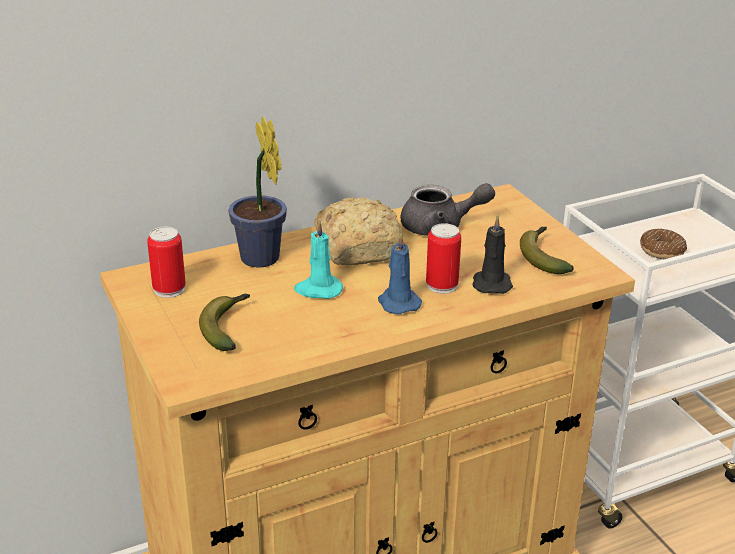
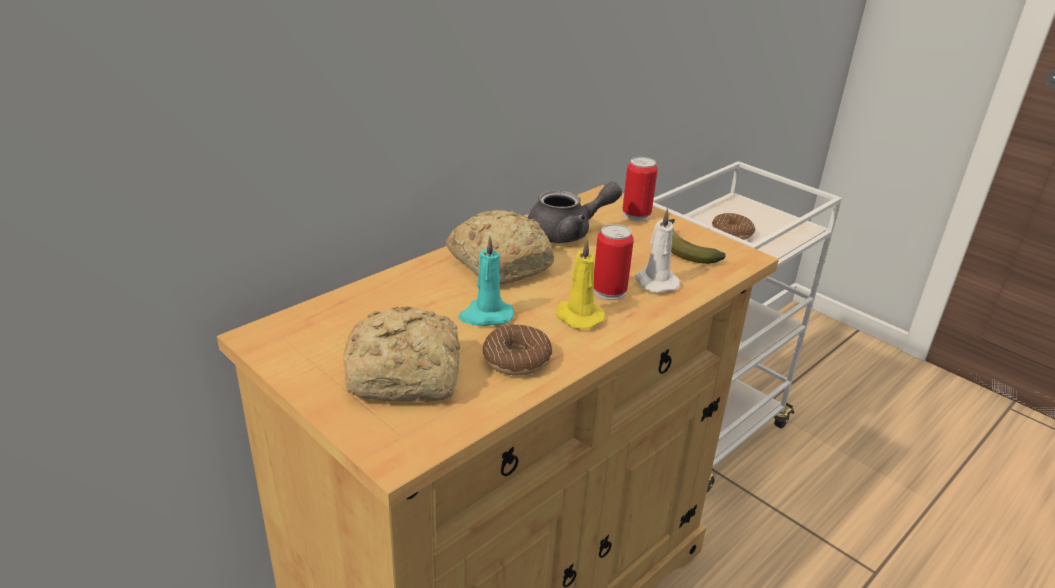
camera: 20 degrees left, 0 degrees up
can [147,227,186,298] -> can moved to [622,157,658,221]
banana [199,294,250,351] -> bread [343,306,460,402]
potted plant [228,116,287,268] -> none
blue candle [378,233,422,314] -> yellow candle [556,238,605,329]
black candle [473,215,513,294] -> white candle [635,208,681,293]
none -> donut [483,325,552,376]

